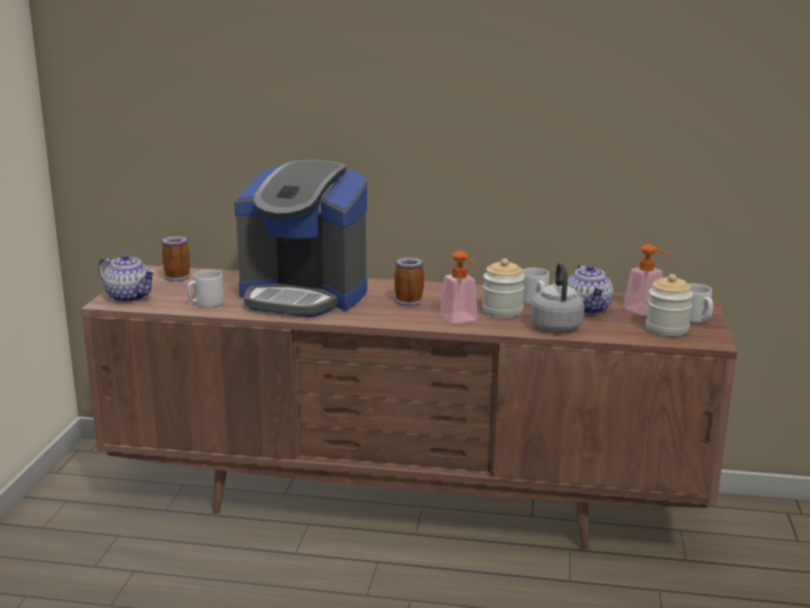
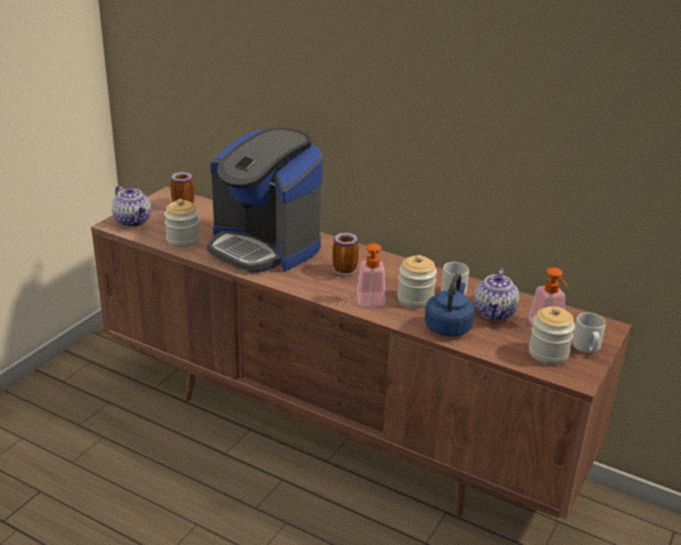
camera: 20 degrees right, 10 degrees up
grey mug [187,270,224,308] -> jar [164,199,200,248]
grey kettle [531,263,584,332] -> blue kettle [425,273,474,337]

